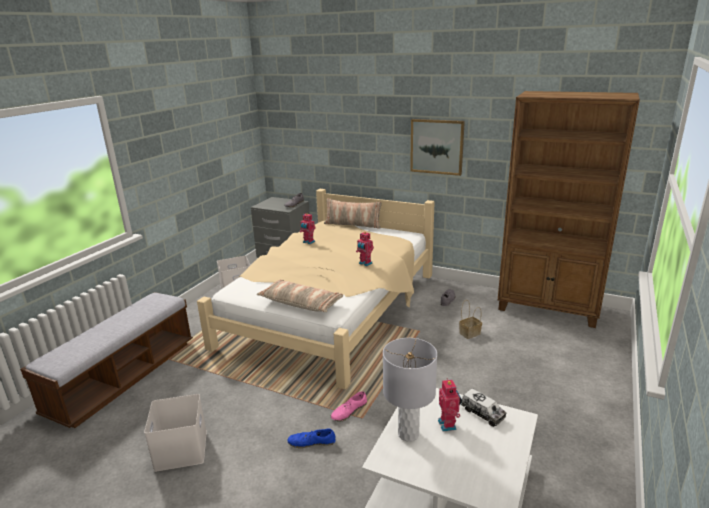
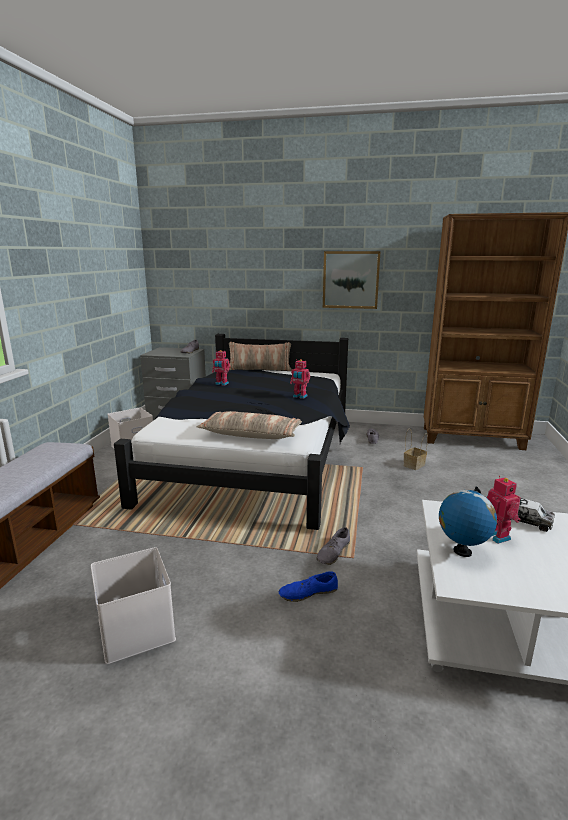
camera: 15 degrees left, 5 degrees down
beige bed [197,189,435,390] -> black bed [114,334,350,530]
pink shoe [331,391,367,422] -> grey shoe [316,527,350,565]
grey table lamp [383,338,437,442] -> globe [439,486,497,557]

